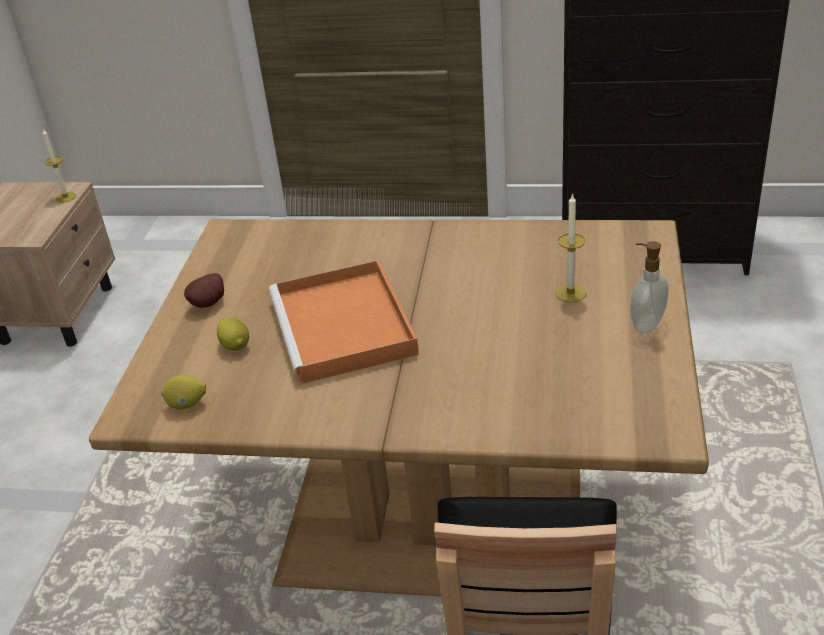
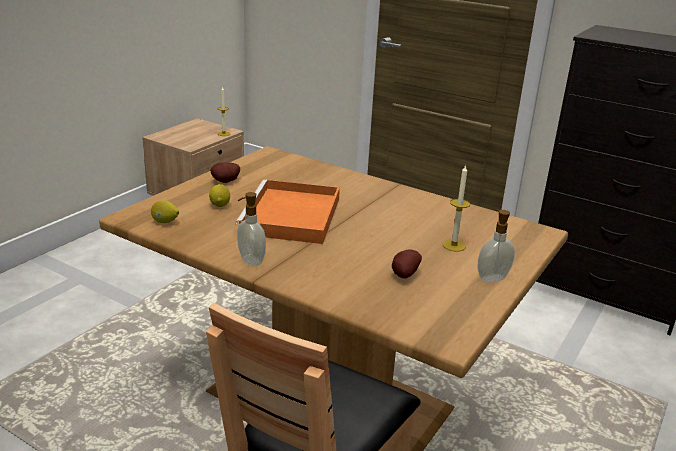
camera: 20 degrees right, 10 degrees down
none -> soap dispenser [237,192,266,266]
none -> potato [392,249,422,279]

